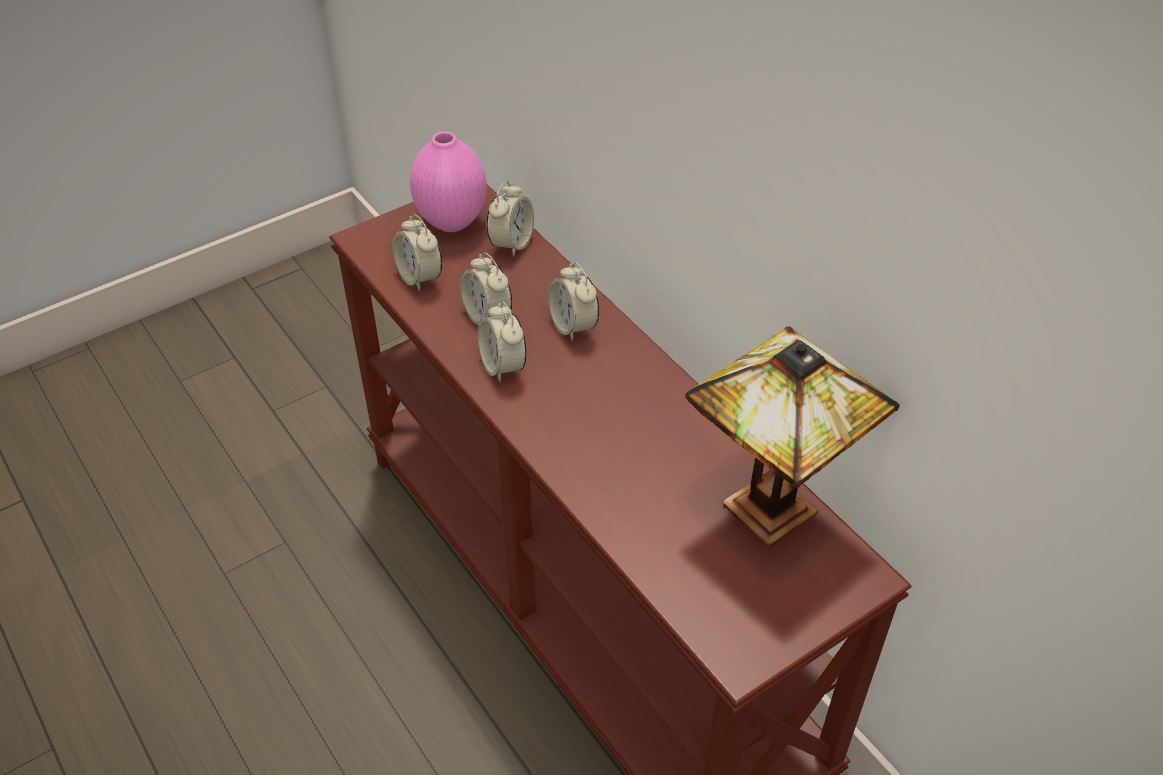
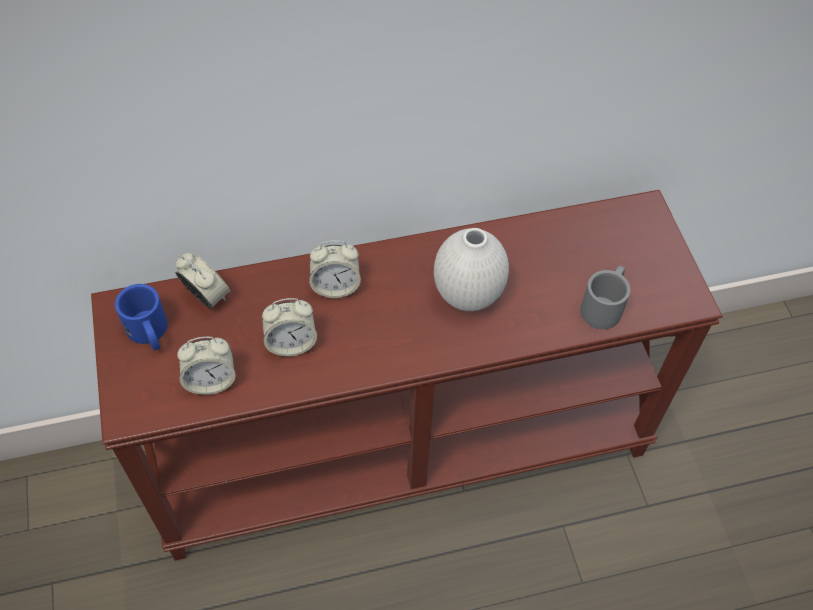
camera: 70 degrees left, 10 degrees up
pink vase [410,131,487,232] -> blue mug [115,284,168,351]
alarm clock [478,302,527,383] -> none
table lamp [686,327,899,546] -> none
none -> white vase [434,228,509,311]
none -> grey mug [580,266,631,329]

